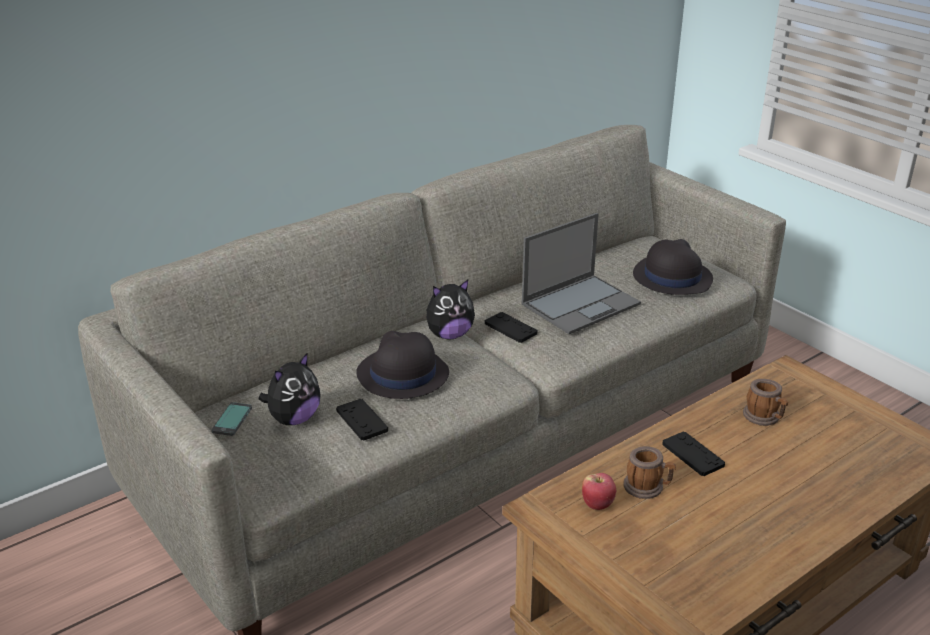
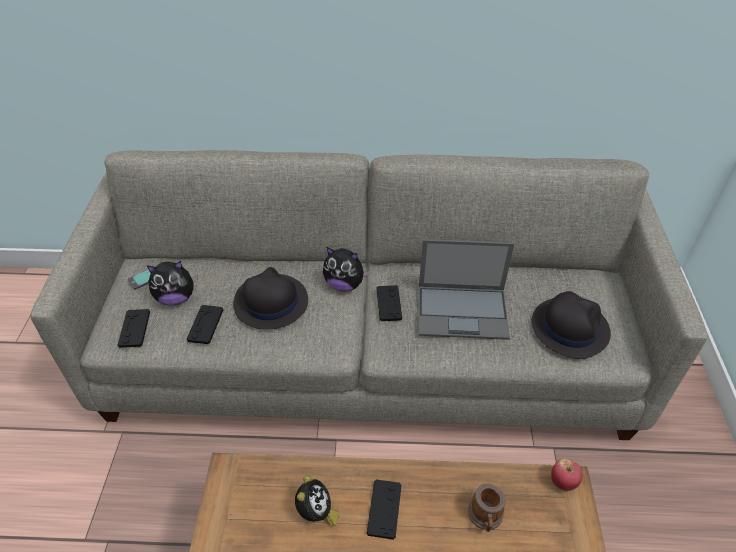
camera: 40 degrees right, 15 degrees up
apple [582,473,616,510] -> apple moved to [551,459,582,491]
mug [623,446,676,499] -> alarm clock [295,475,339,526]
none -> black game controller [118,309,150,348]

